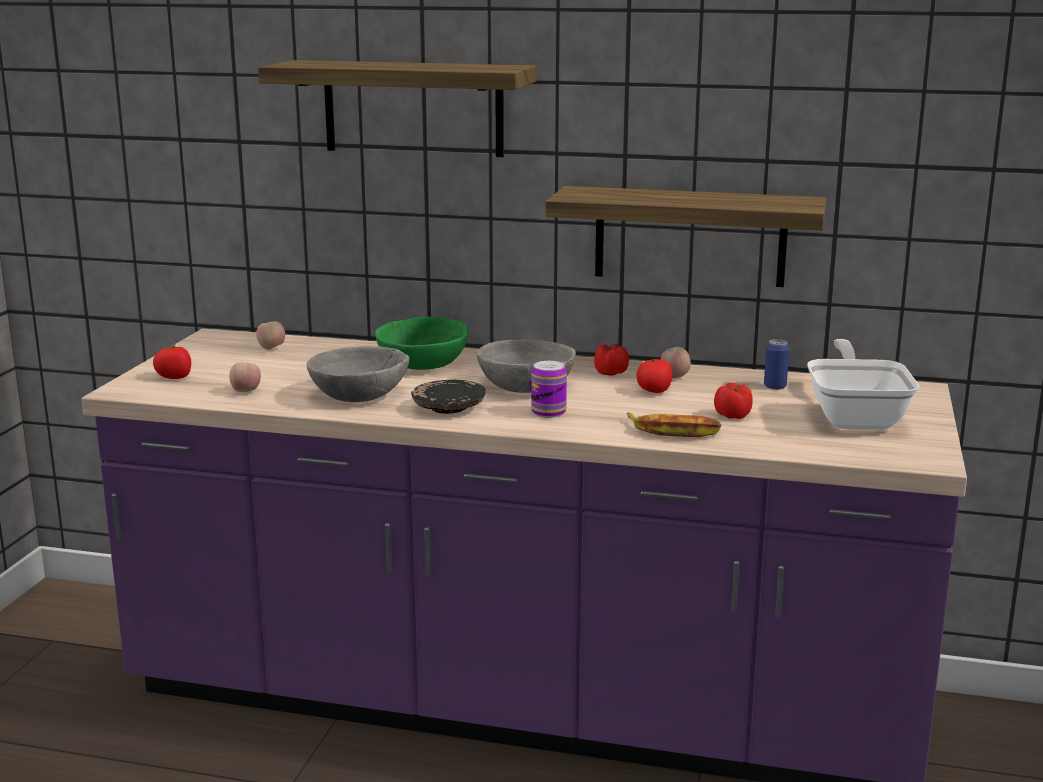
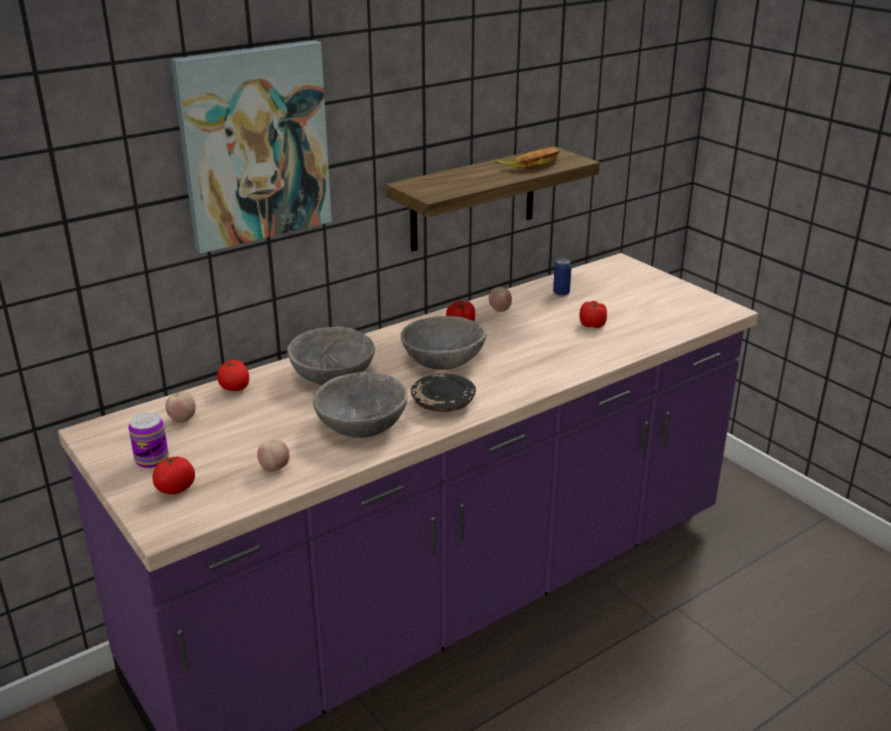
camera: 50 degrees left, 10 degrees up
shelf [258,60,537,157] -> picture [171,40,332,253]
green bowl [375,317,469,370] -> grey bowl [287,327,375,385]
can [531,361,567,418] -> can moved to [129,413,169,469]
banana [627,412,721,437] -> banana moved to [494,147,560,169]
tomato [637,358,672,393] -> tomato moved to [217,360,249,391]
frying pan [807,339,919,430] -> none

